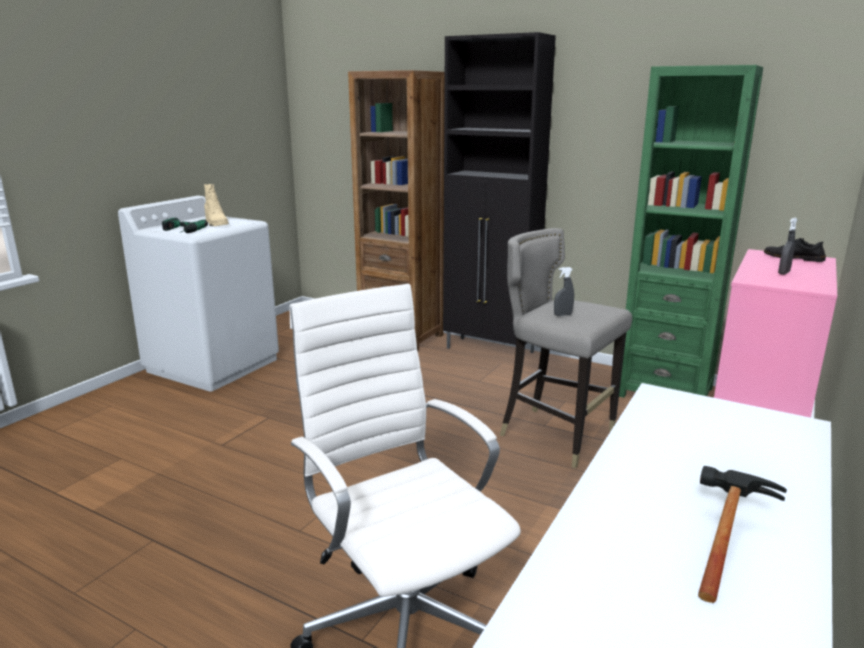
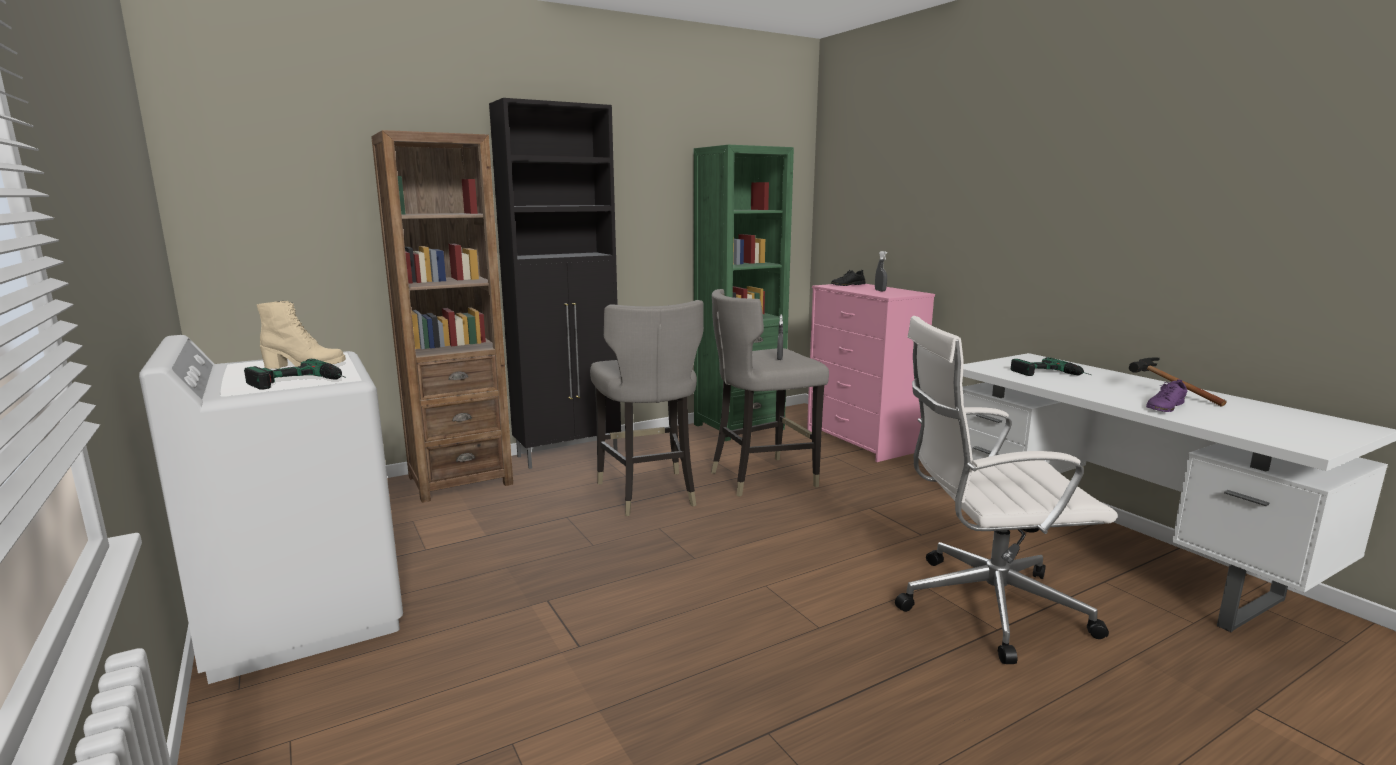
camera: 60 degrees left, 5 degrees down
none -> grey stool [590,300,704,516]
none -> power drill [1011,357,1092,376]
none -> purple shoe [1146,379,1187,412]

